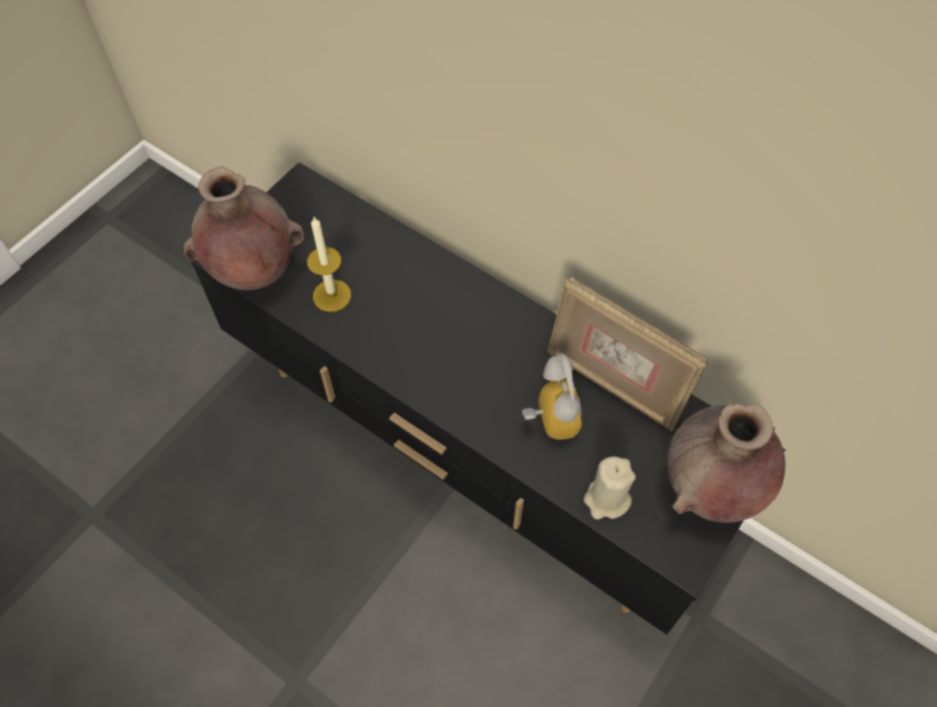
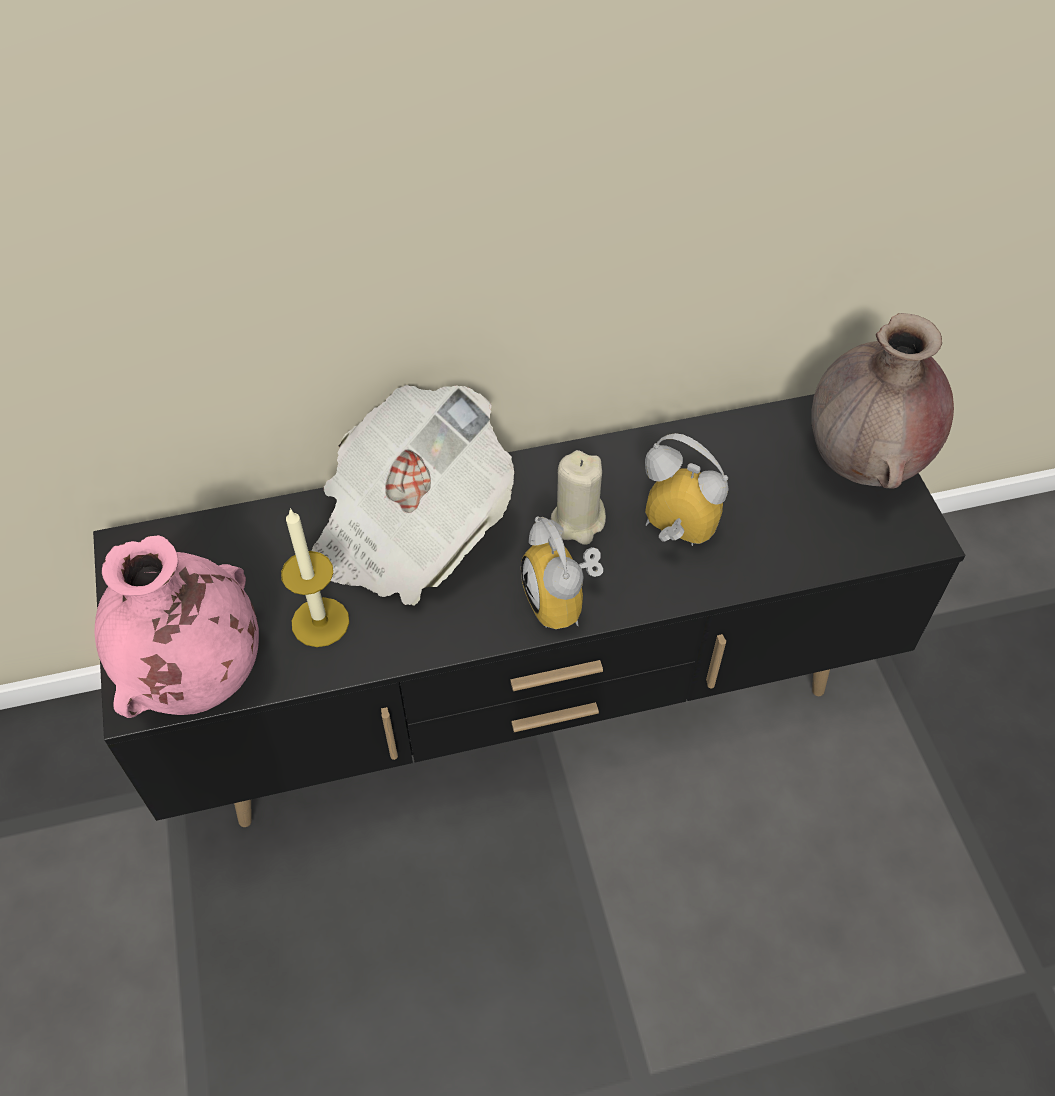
camera: 50 degrees left, 5 degrees down
brown vase [184,166,304,290] -> pink vase [94,535,259,718]
picture frame [548,277,708,431] -> none
beige candle [584,457,636,520] -> beige candle moved to [551,450,606,545]
none -> newspaper [311,385,514,606]
none -> alarm clock [521,516,603,629]

